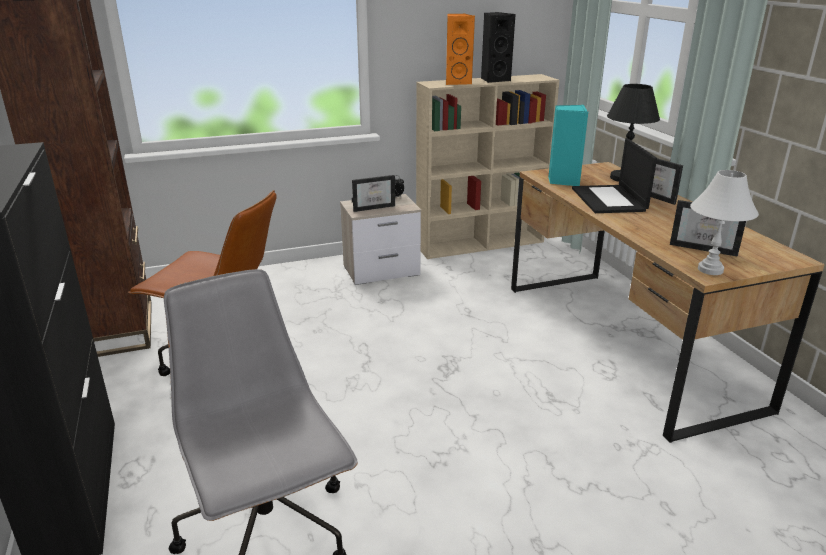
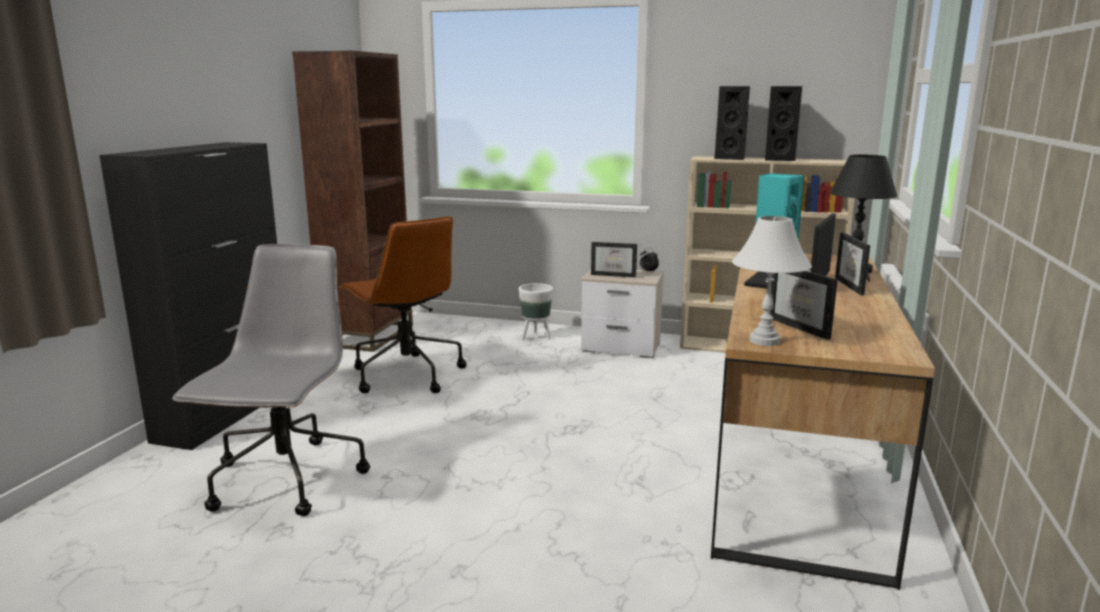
camera: 35 degrees right, 10 degrees down
orange speaker [446,14,475,85] -> black speaker [714,86,750,160]
none -> white planter [519,283,553,340]

